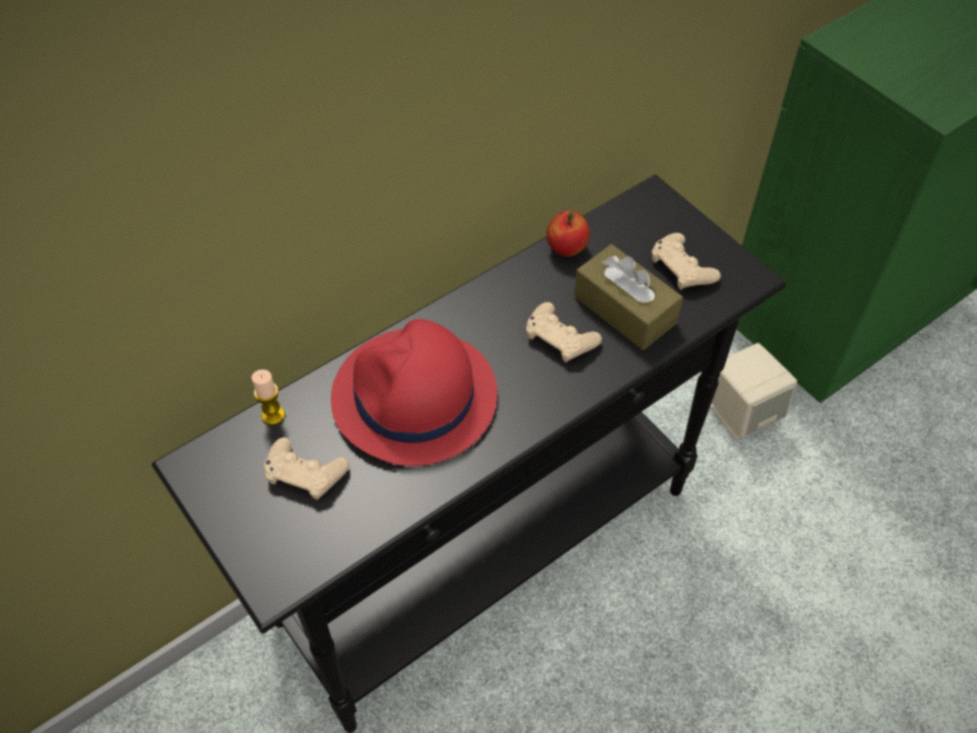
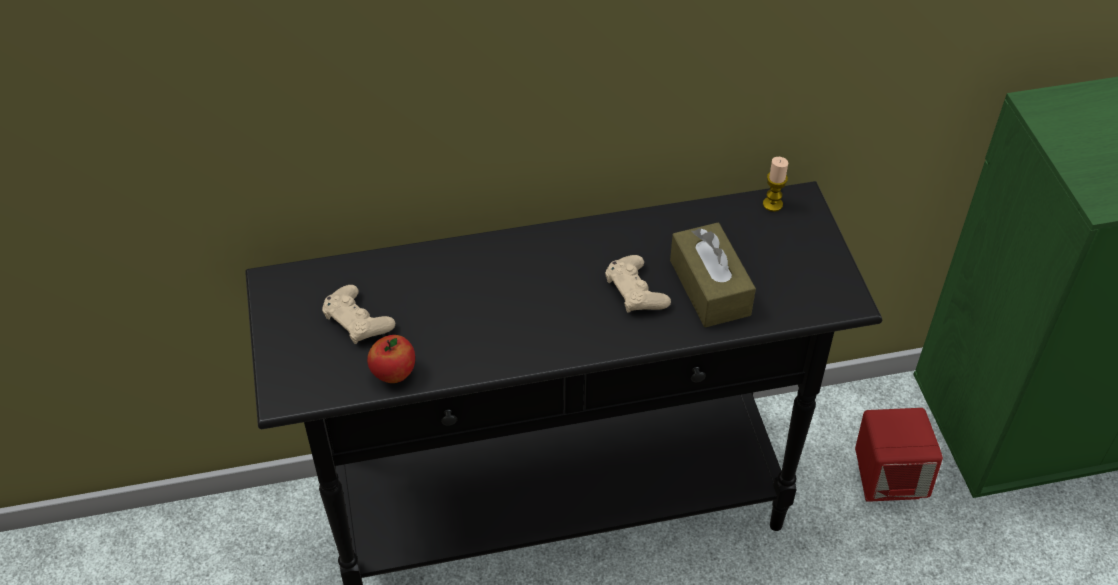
camera: 25 degrees right, 5 degrees down
candle [252,369,285,425] -> candle moved to [763,157,788,212]
red hat [331,319,498,466] -> none
apple [547,211,589,257] -> apple moved to [367,335,415,383]
beige game controller [652,233,721,290] -> none
beige speaker [711,343,797,439] -> red speaker [855,408,943,502]

